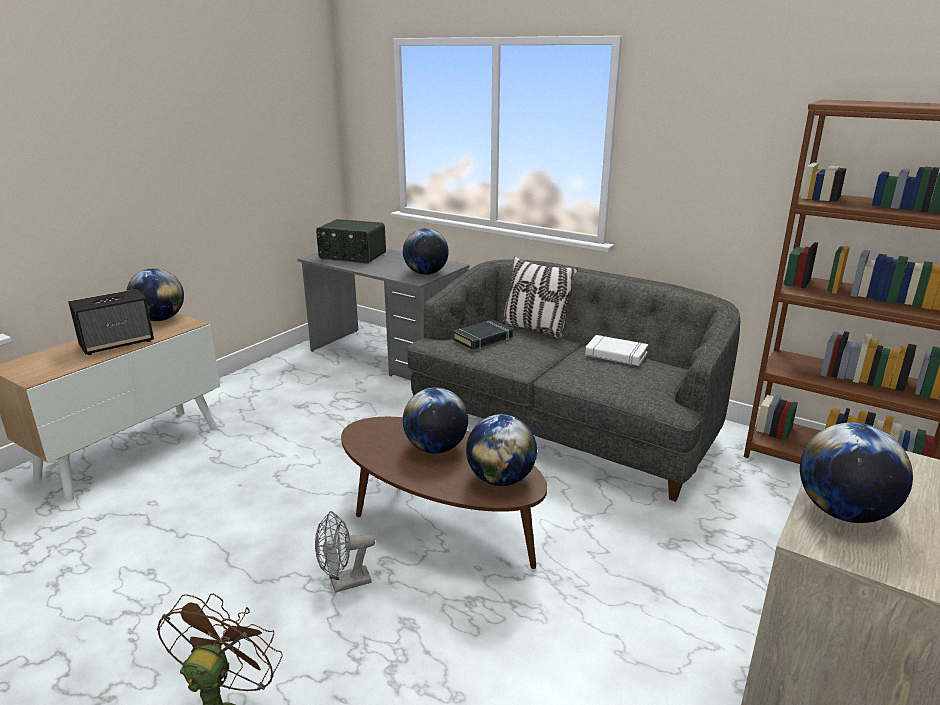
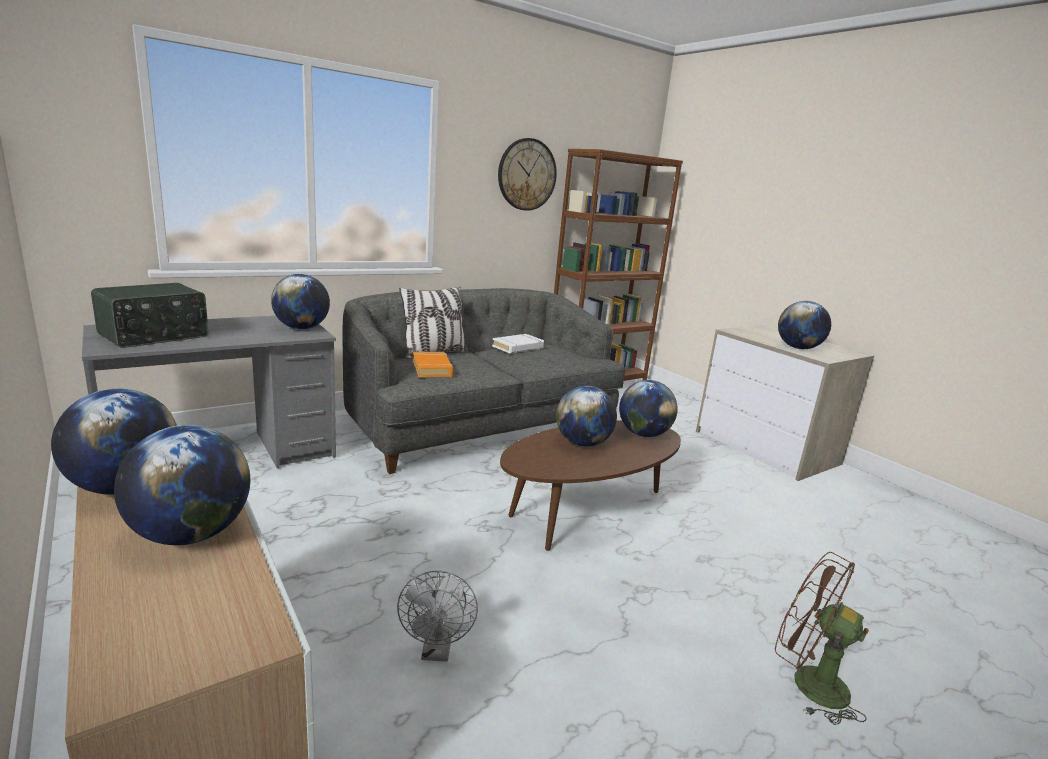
camera: 70 degrees left, 5 degrees down
speaker [68,289,154,355] -> globe [114,425,250,545]
grey fan [315,511,375,593] -> grey fan moved to [397,571,478,662]
black book [453,319,513,350] -> orange book [413,352,453,377]
none -> wall clock [498,138,557,211]

